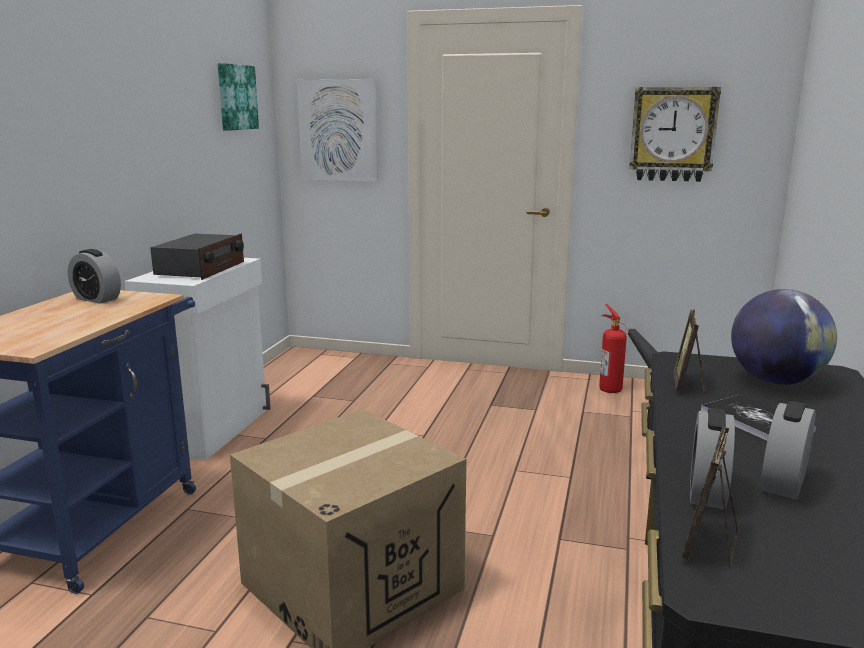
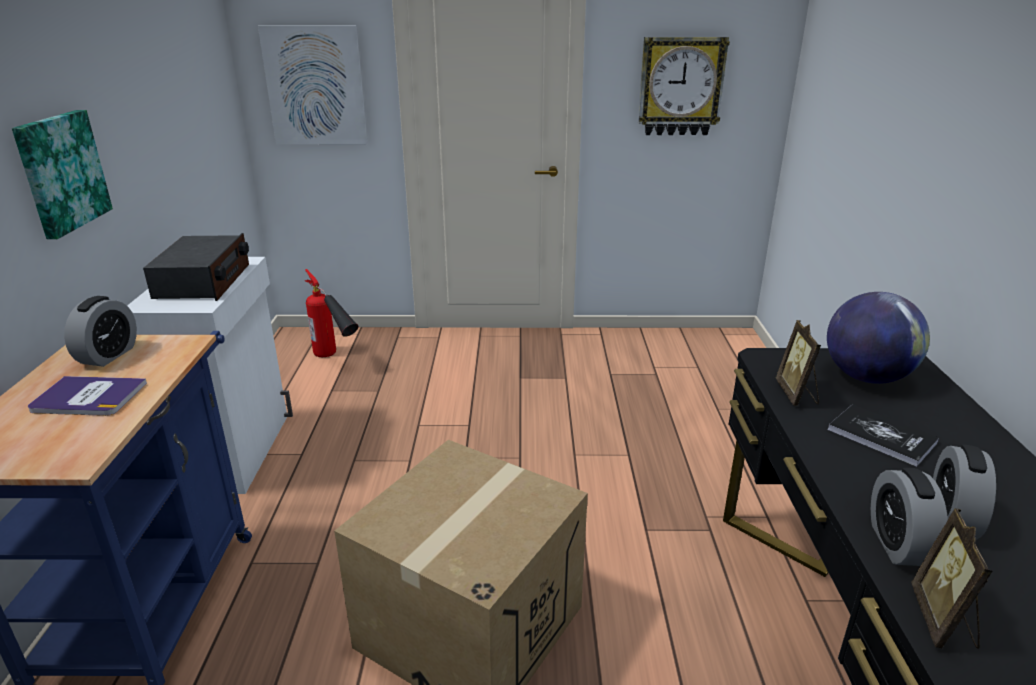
camera: 15 degrees left, 10 degrees up
alarm clock [68,249,121,304] -> alarm clock turned 90 degrees counterclockwise [64,296,137,367]
picture [218,63,259,131] -> picture moved to [12,110,113,239]
fire extinguisher [599,304,658,393] -> fire extinguisher moved to [305,269,359,357]
none -> book [28,376,147,416]

